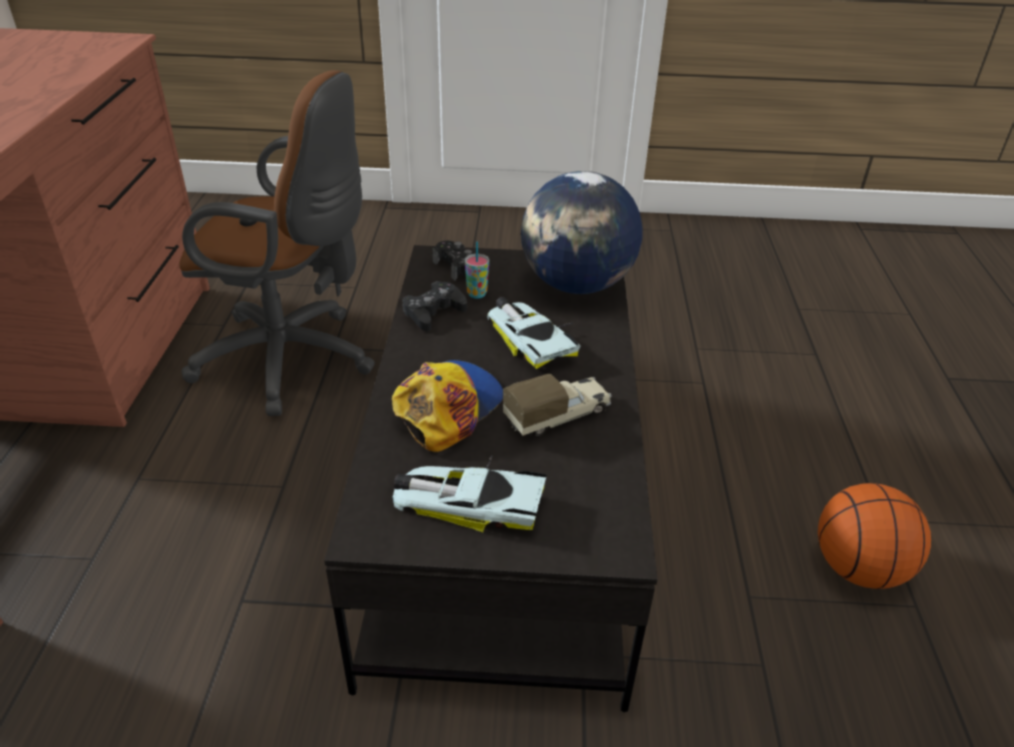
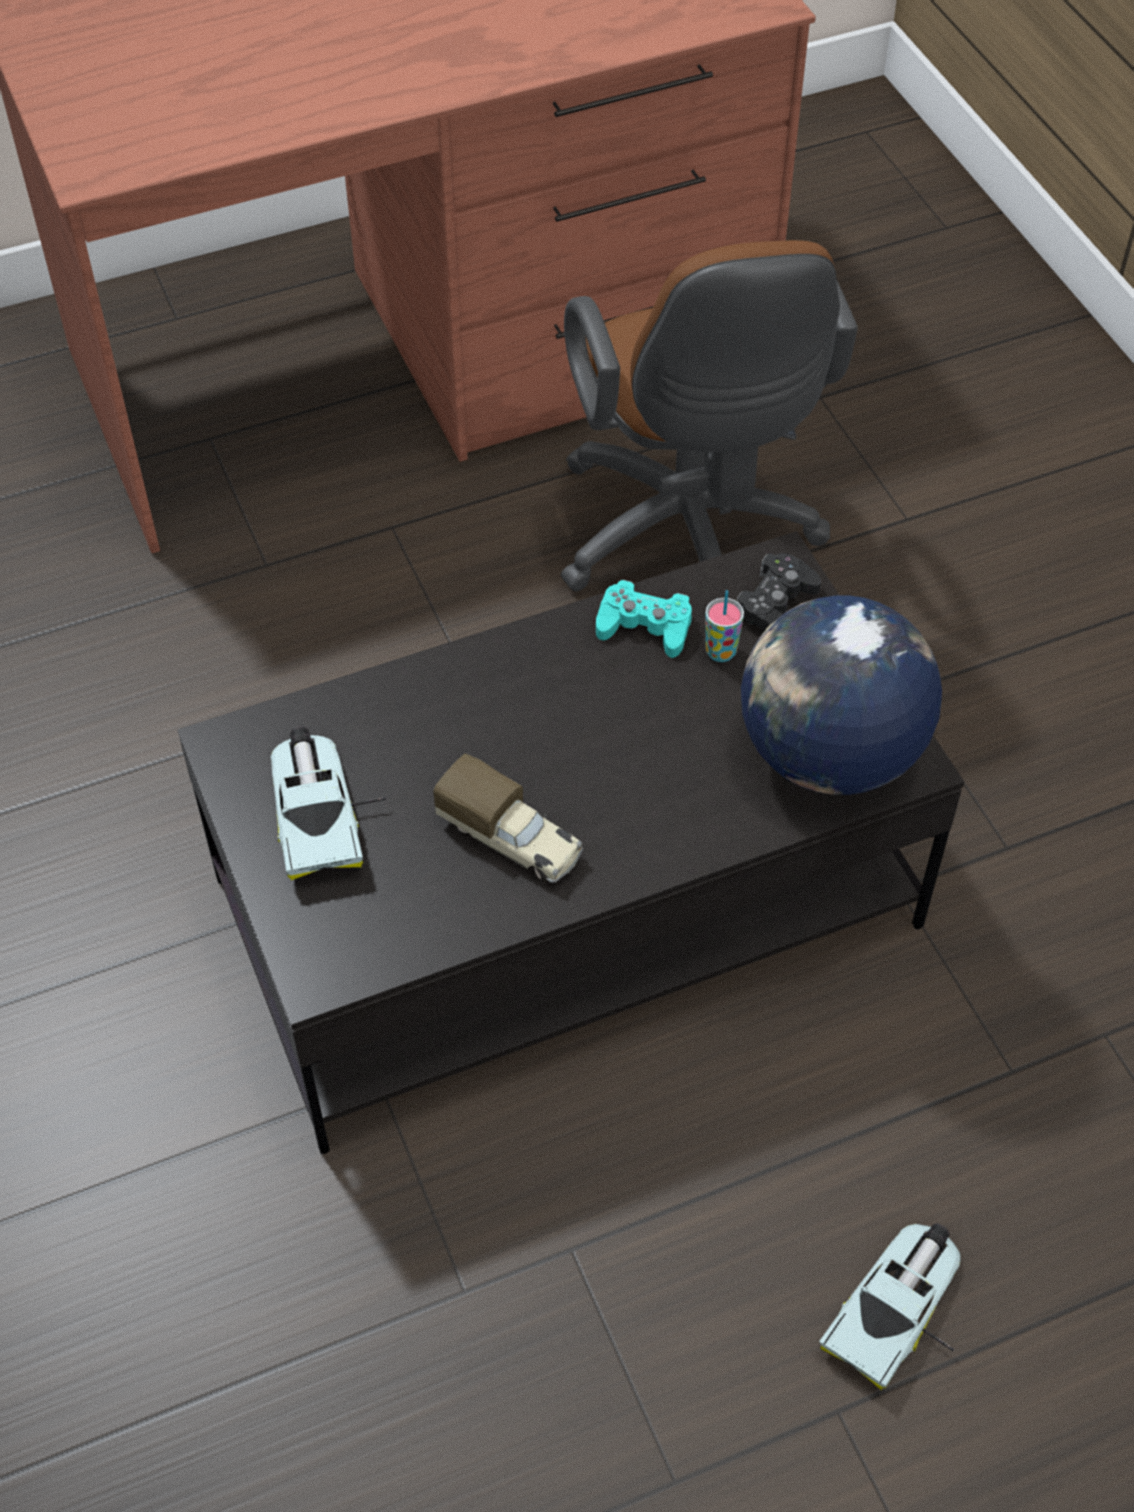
camera: 65 degrees right, 15 degrees up
cap [392,360,503,452] -> none
black game controller [403,281,467,332] -> turquoise game controller [596,580,692,658]
toy car [487,297,581,369] -> toy car moved to [819,1223,961,1390]
basketball [818,483,931,589] -> none

